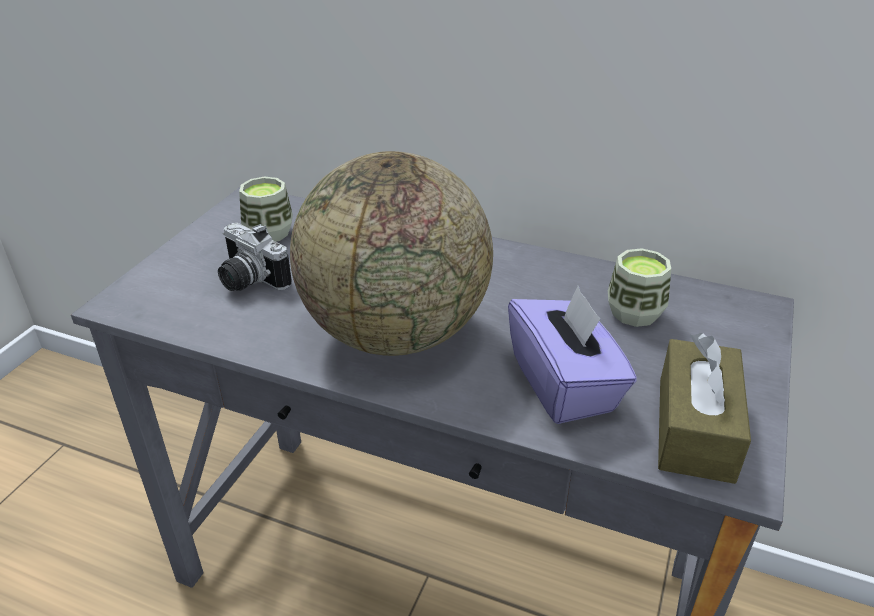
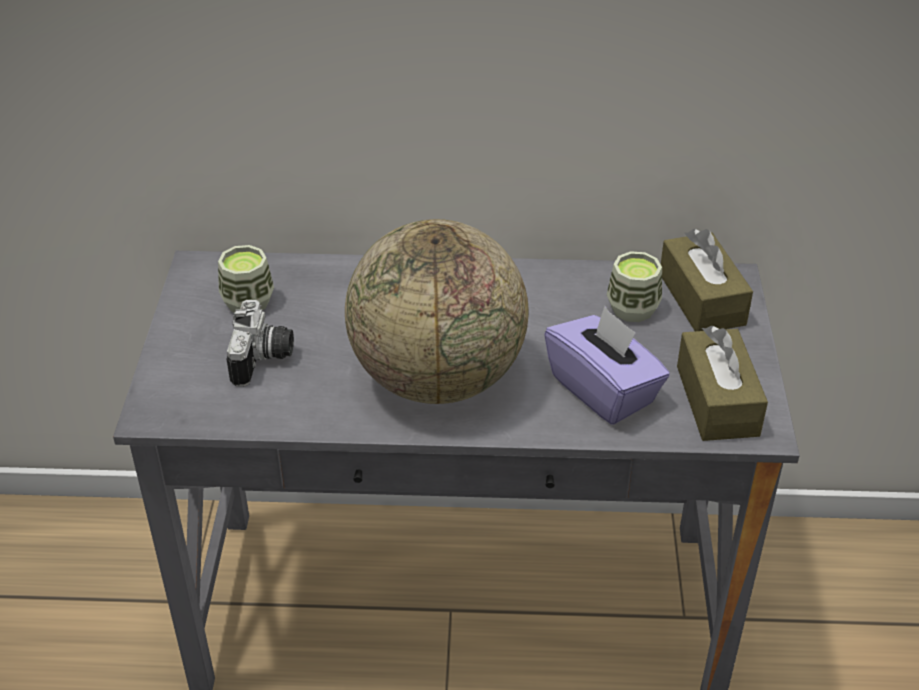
camera: 20 degrees left, 5 degrees up
camera [218,223,292,291] -> camera turned 105 degrees counterclockwise [227,300,294,387]
none -> brown tissue box [661,229,753,331]

